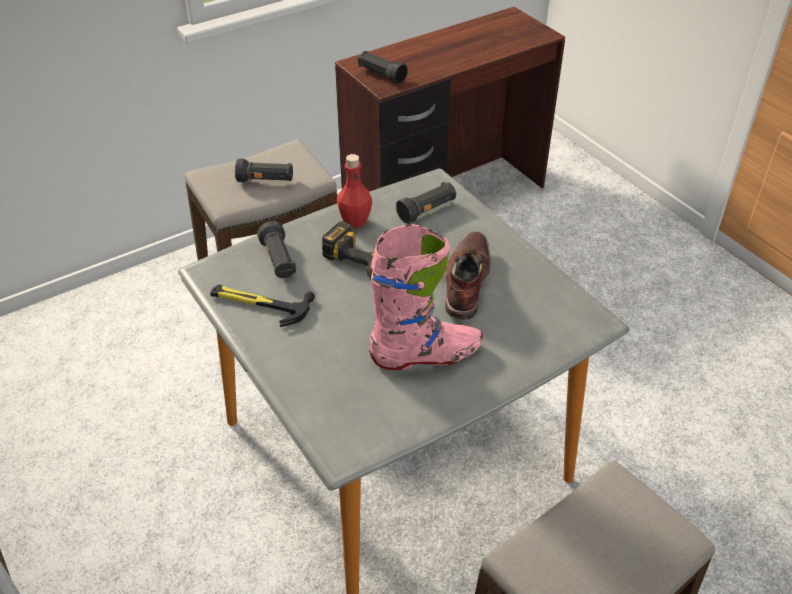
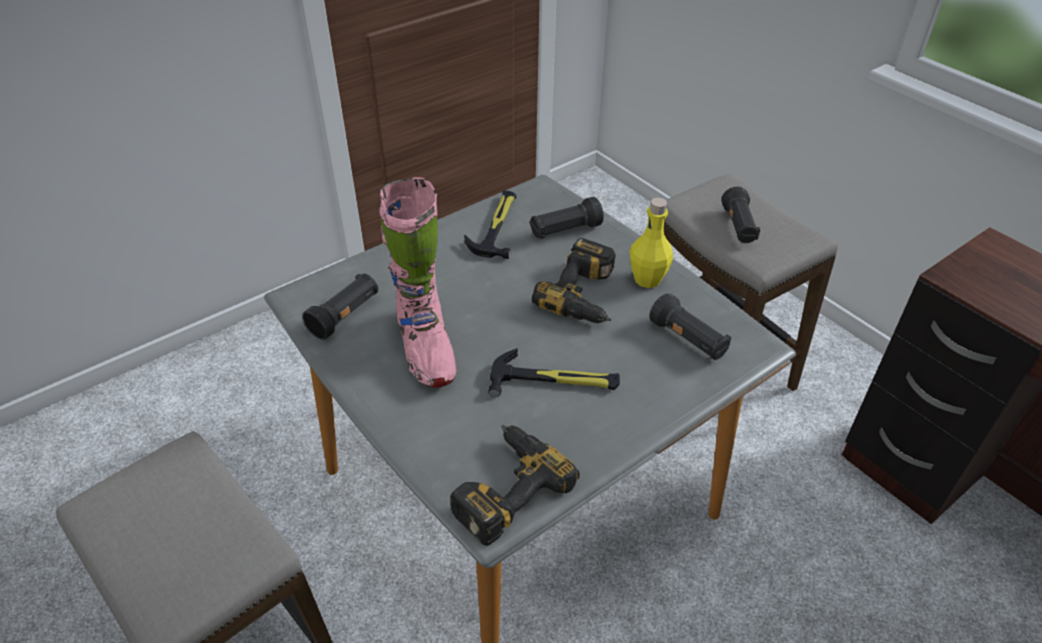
camera: 85 degrees right, 0 degrees up
red bottle [337,154,372,229] -> yellow bottle [629,198,673,288]
black flashlight [358,51,408,85] -> black flashlight moved to [302,274,378,340]
brown boot [445,231,491,320] -> hammer [488,348,620,397]
none -> power drill [450,425,580,546]

